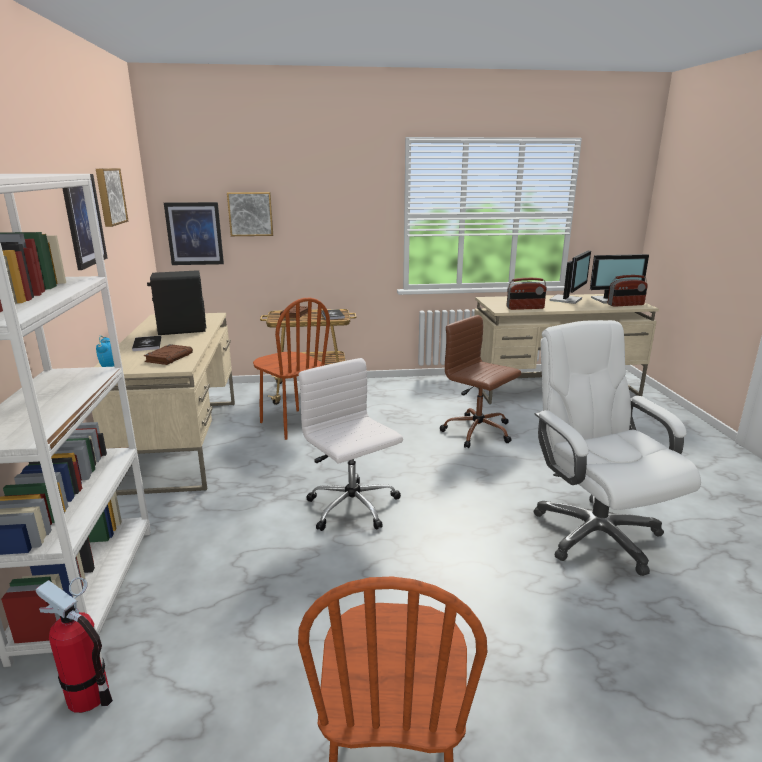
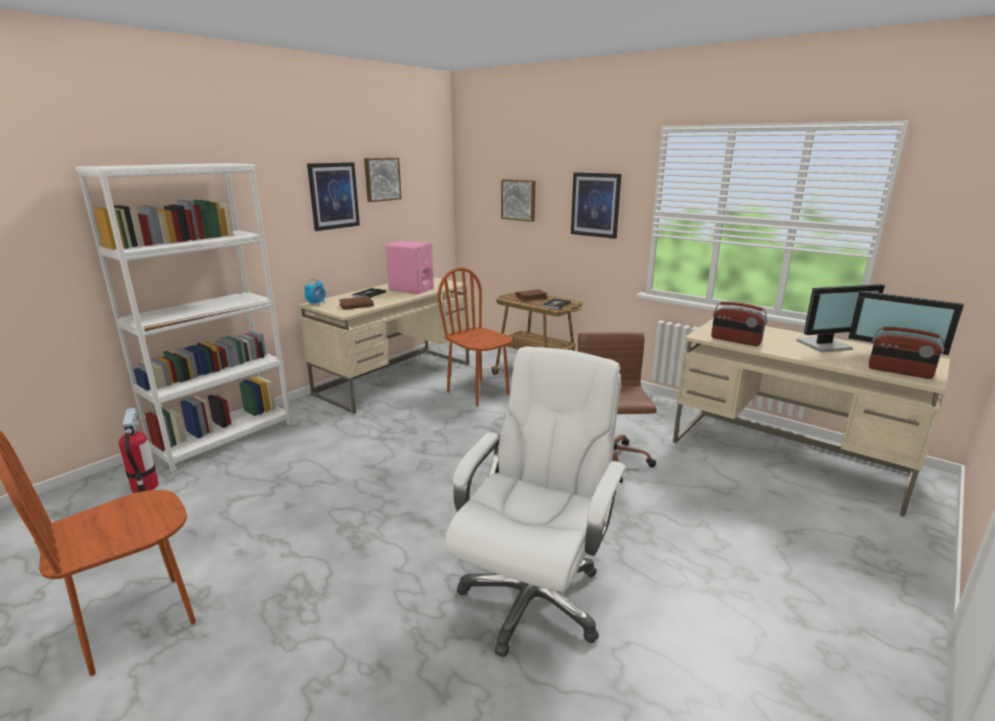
camera: 45 degrees right, 0 degrees up
black speaker [147,270,206,335] -> pink speaker [386,241,434,294]
picture [164,202,224,265] -> picture moved to [571,172,621,239]
brown chair [253,298,330,440] -> brown chair turned 135 degrees clockwise [438,267,512,406]
white office chair [299,358,403,531] -> none

